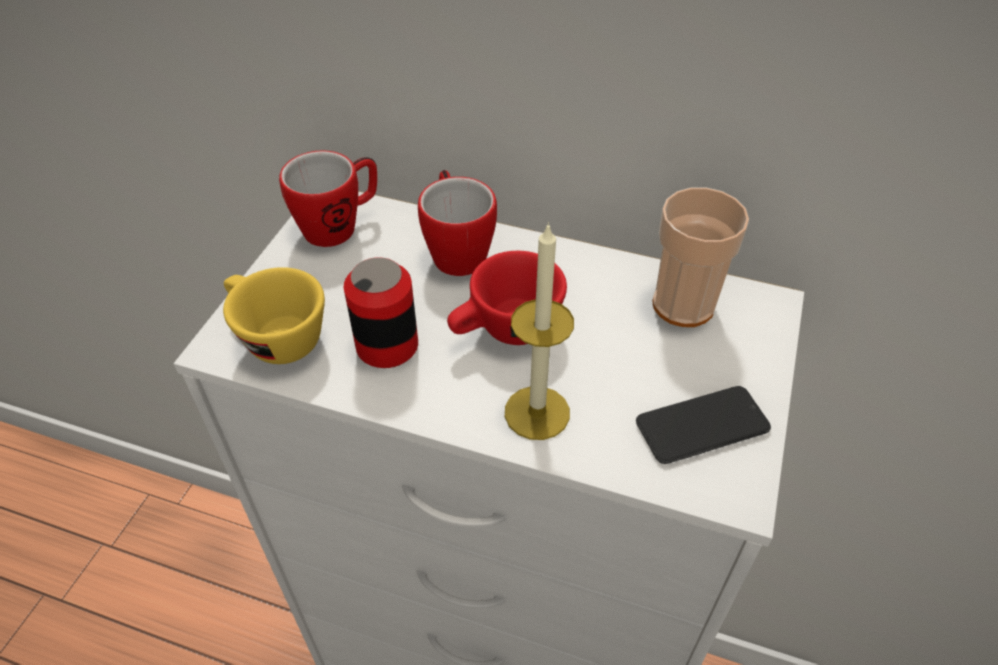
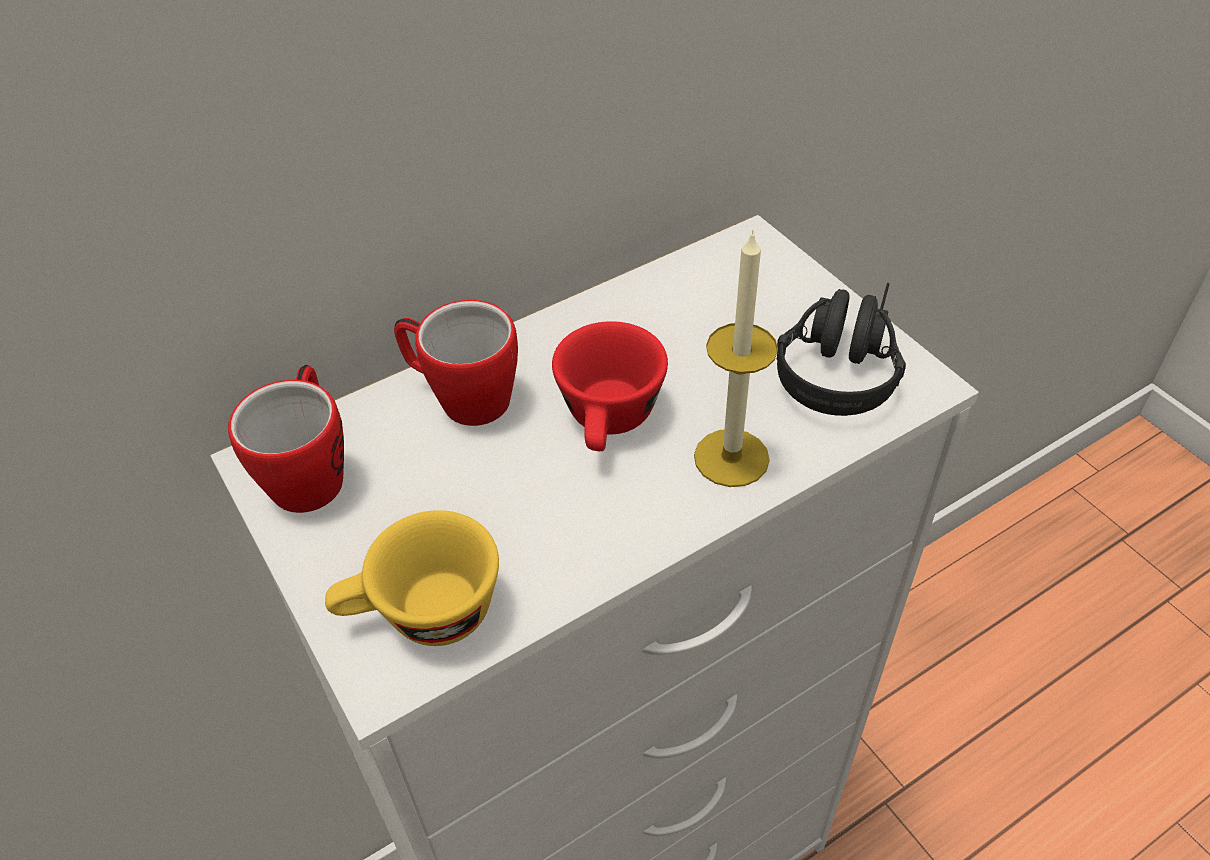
camera: 50 degrees left, 0 degrees up
can [344,257,418,368] -> none
phone [636,386,771,464] -> black headphones [776,283,906,416]
cup [652,188,749,327] -> none

